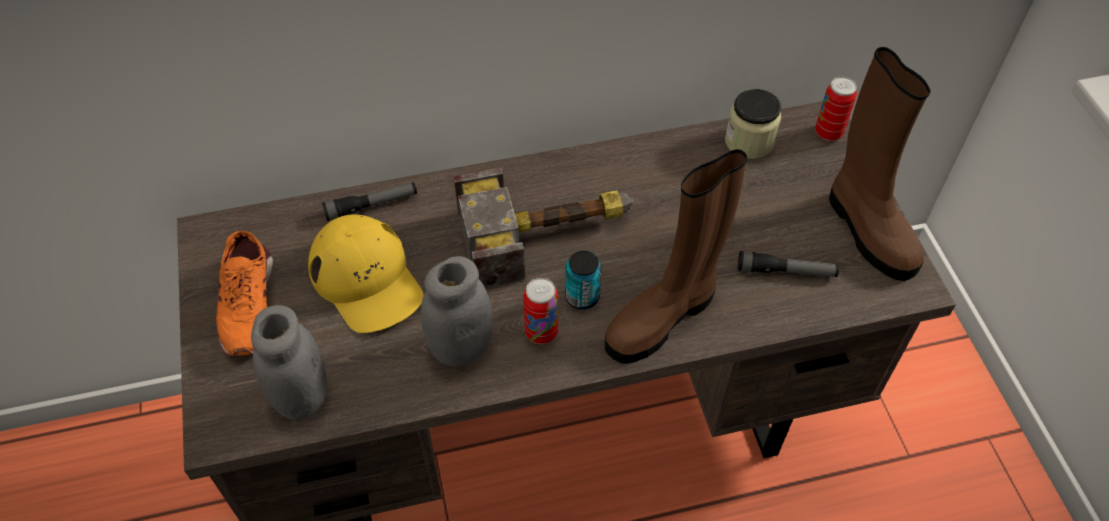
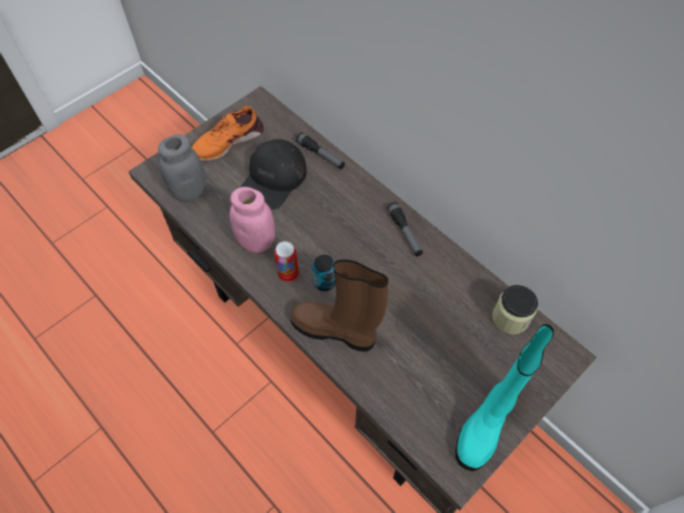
camera: 60 degrees right, 5 degrees up
yellow cap [308,214,424,333] -> black cap [241,139,307,210]
grey jar [421,256,493,366] -> pink jar [229,187,275,253]
hammer [453,168,634,288] -> none
flashlight [738,251,839,277] -> flashlight moved to [387,202,423,256]
can [815,77,857,141] -> none
brown boot [829,47,930,281] -> turquoise boot [455,324,554,471]

